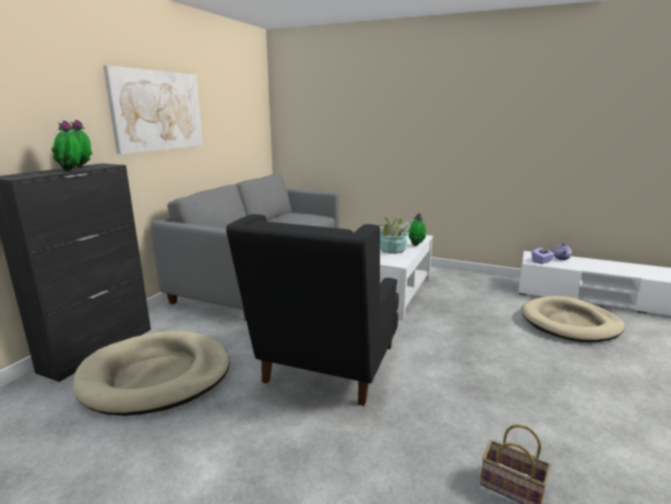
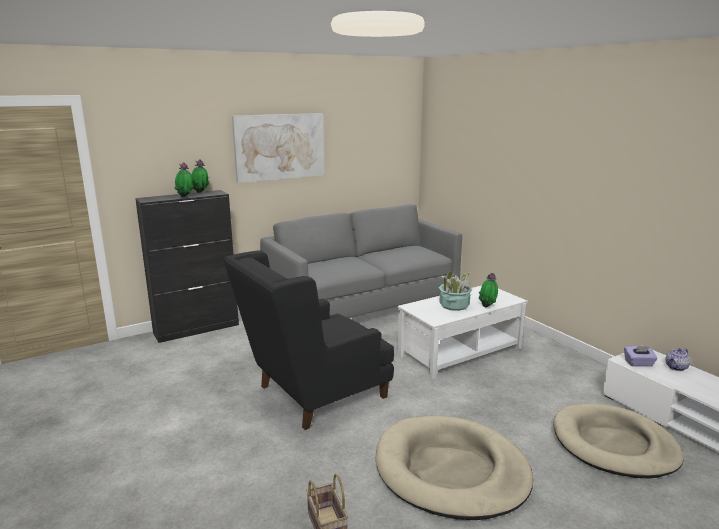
camera: 35 degrees right, 0 degrees up
beige dog bed [73,331,230,416] -> beige dog bed moved to [376,416,533,520]

